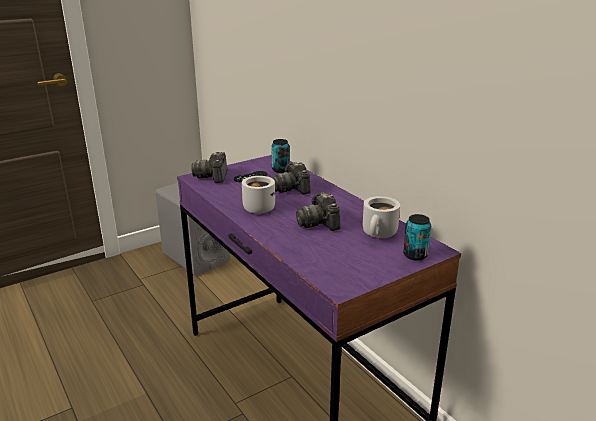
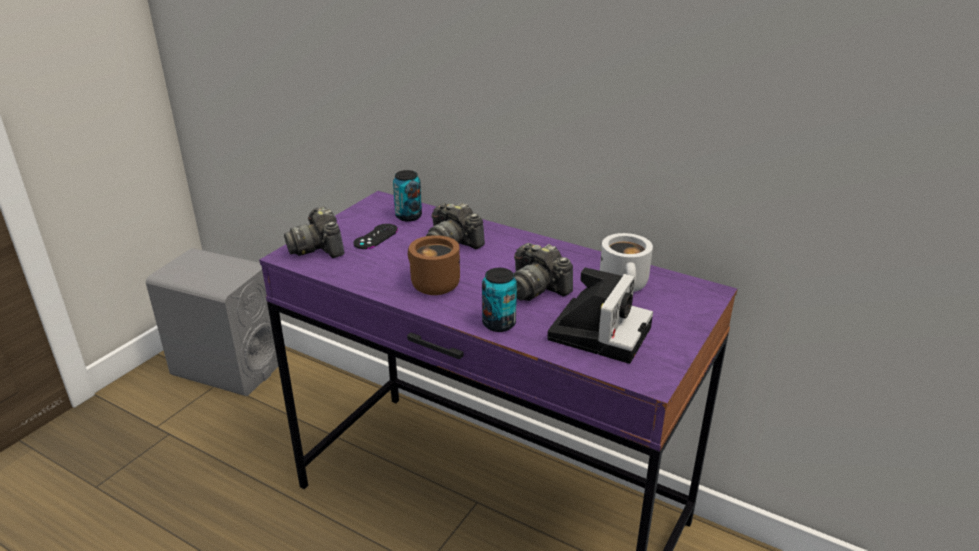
camera: 25 degrees left, 5 degrees up
white mug [242,176,275,214] -> brown mug [408,235,460,295]
can [403,214,431,261] -> can moved to [482,268,517,332]
none -> camera [547,267,653,364]

